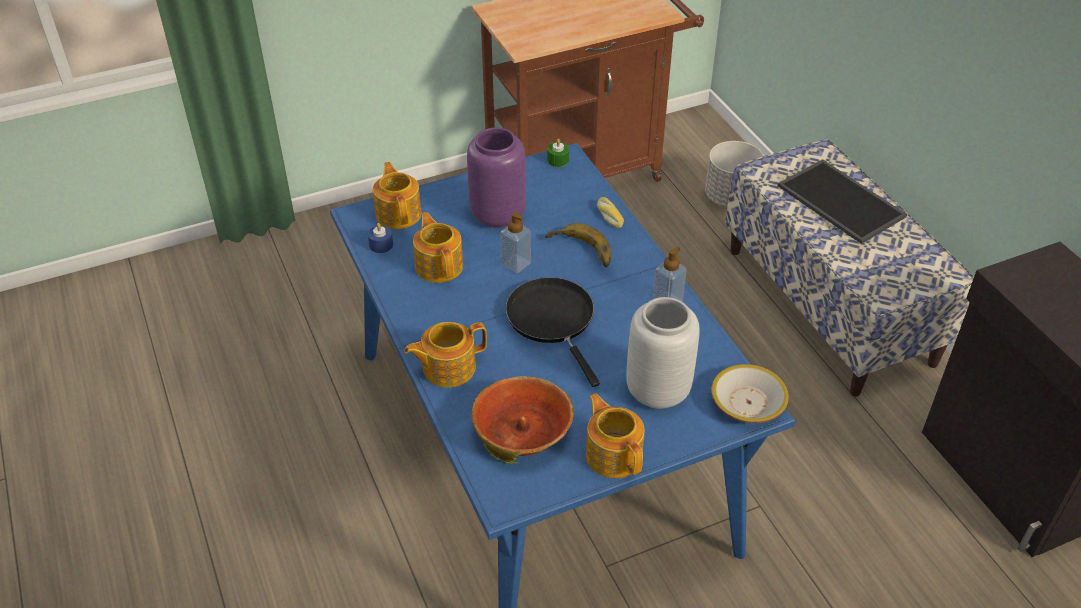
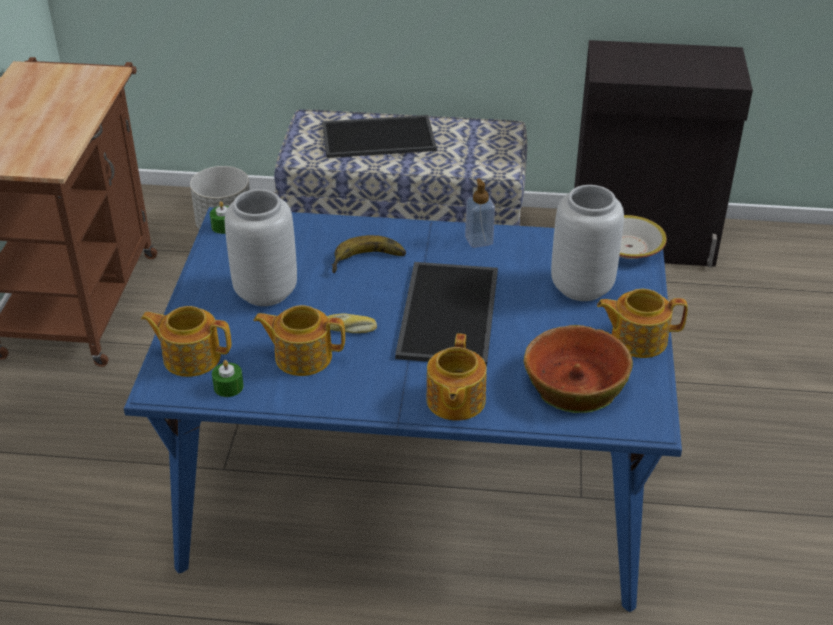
camera: 60 degrees left, 5 degrees down
blue candle [368,223,393,253] -> green candle [212,360,244,397]
purple vase [467,127,526,228] -> grey vase [225,189,297,306]
soap dispenser [500,212,531,273] -> none
black frying pan [505,277,600,387] -> tray [395,262,498,366]
bread [597,197,624,228] -> bread moved to [327,313,377,333]

